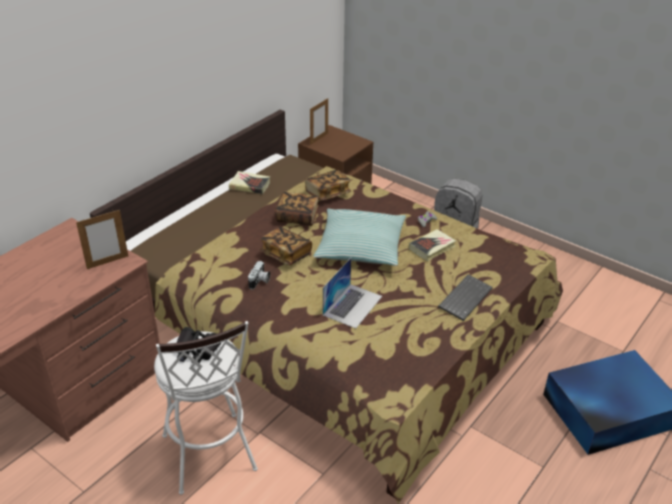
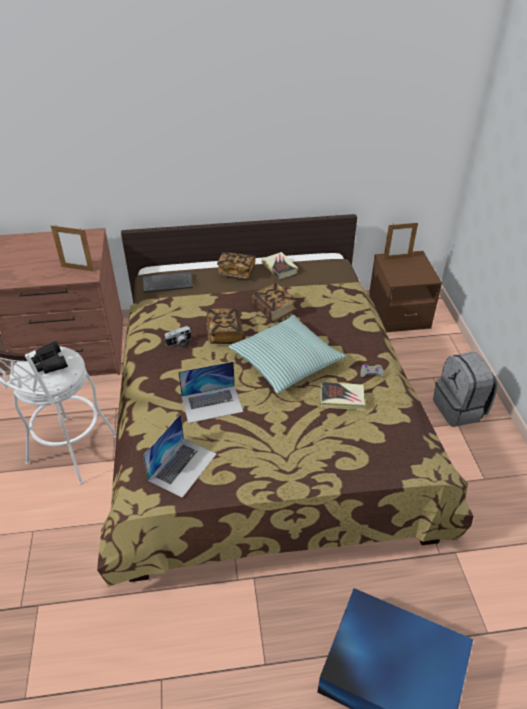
camera: 45 degrees right, 5 degrees up
book [305,170,351,201] -> book moved to [217,252,256,279]
keyboard [438,274,493,321] -> keyboard moved to [142,272,193,293]
none -> laptop [143,414,216,498]

